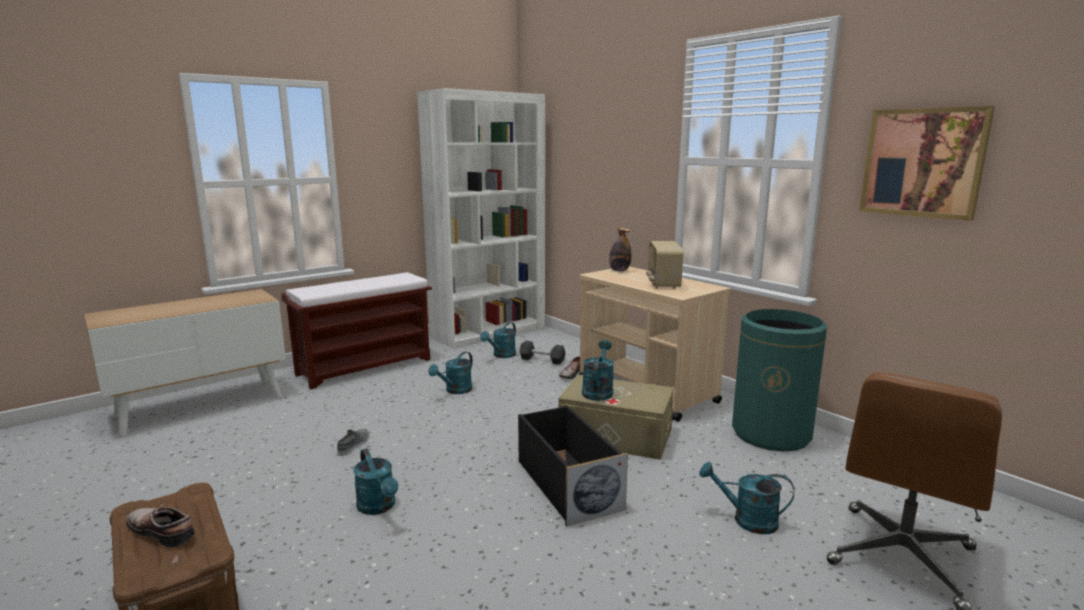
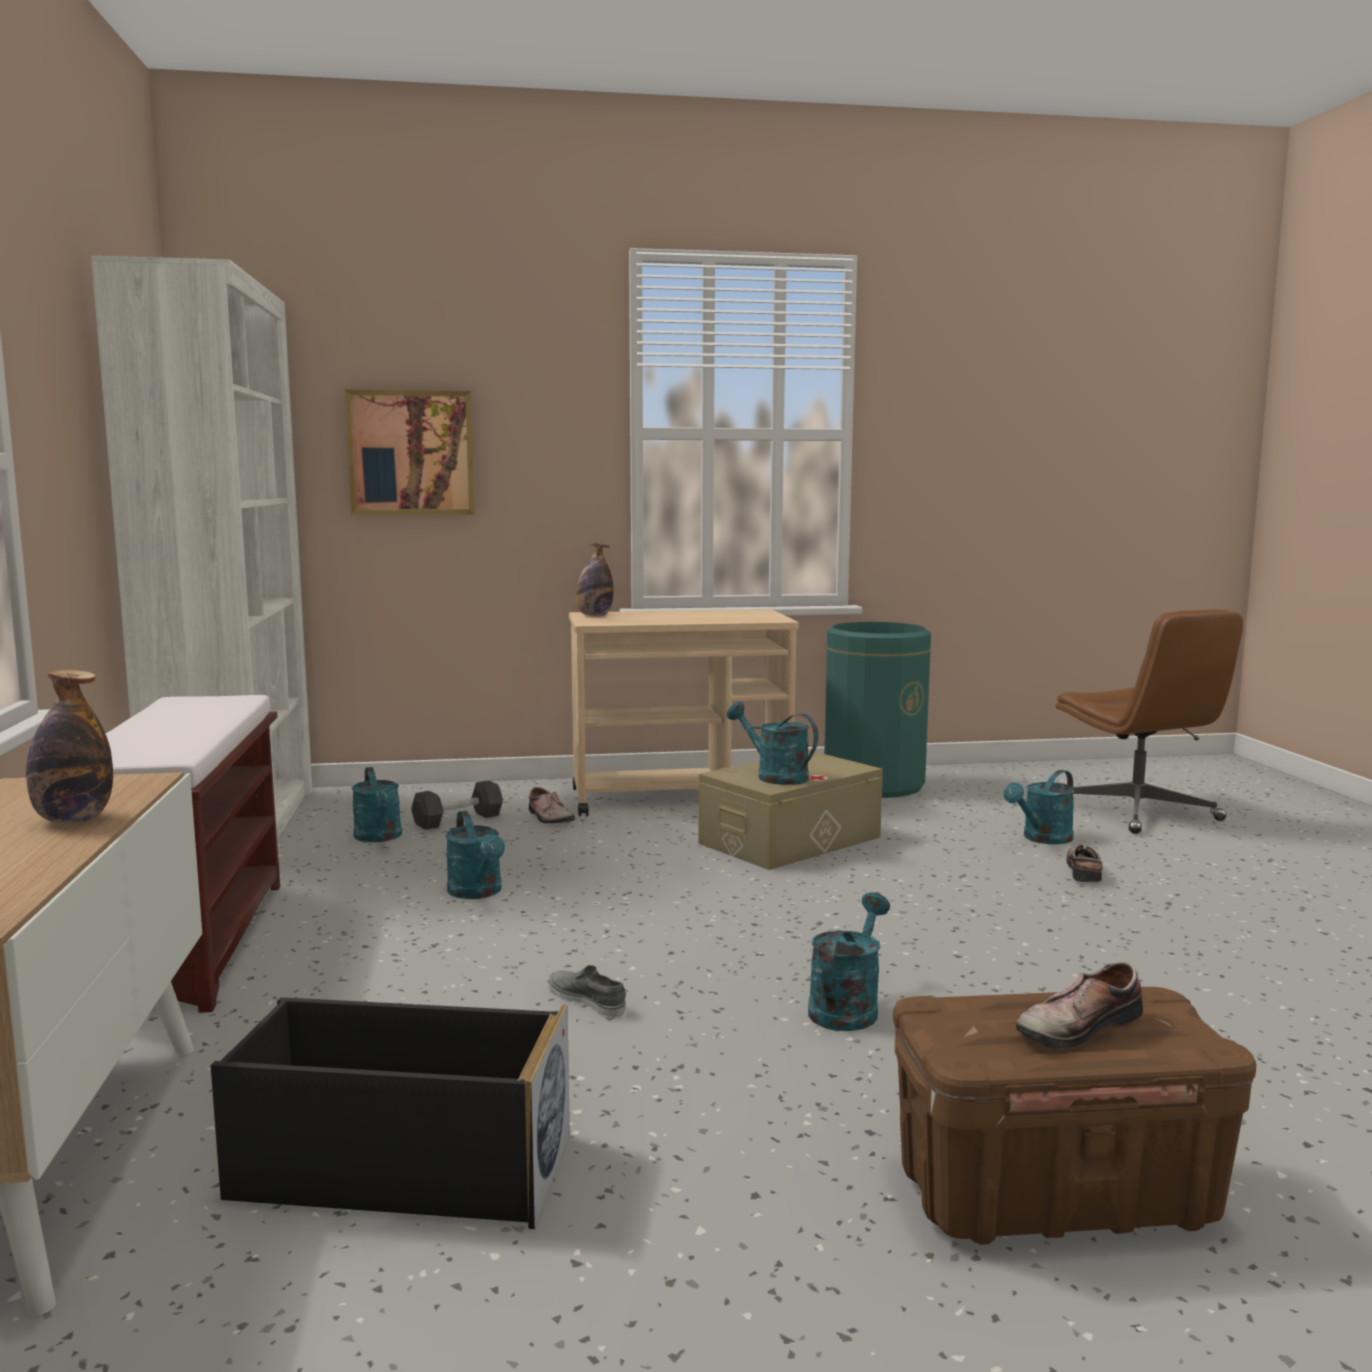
camera: 60 degrees left, 5 degrees down
turquoise watering can [353,448,398,515] -> turquoise watering can turned 60 degrees counterclockwise [808,892,890,1031]
black storage box [518,405,628,527] -> black storage box moved to [211,997,570,1229]
radio [646,241,683,289] -> none
picture [859,106,995,221] -> picture moved to [345,390,475,515]
none -> bottle [26,670,113,823]
none -> shoe [1066,845,1103,882]

